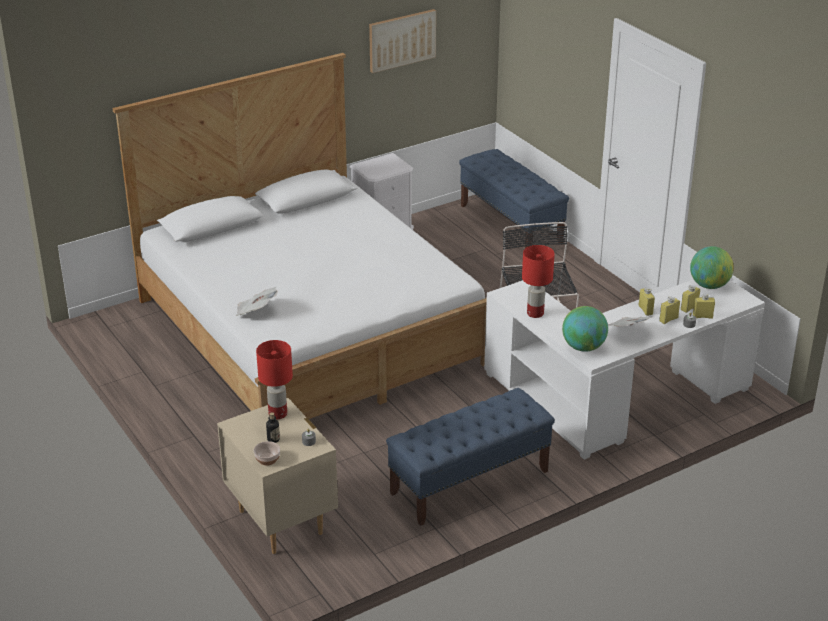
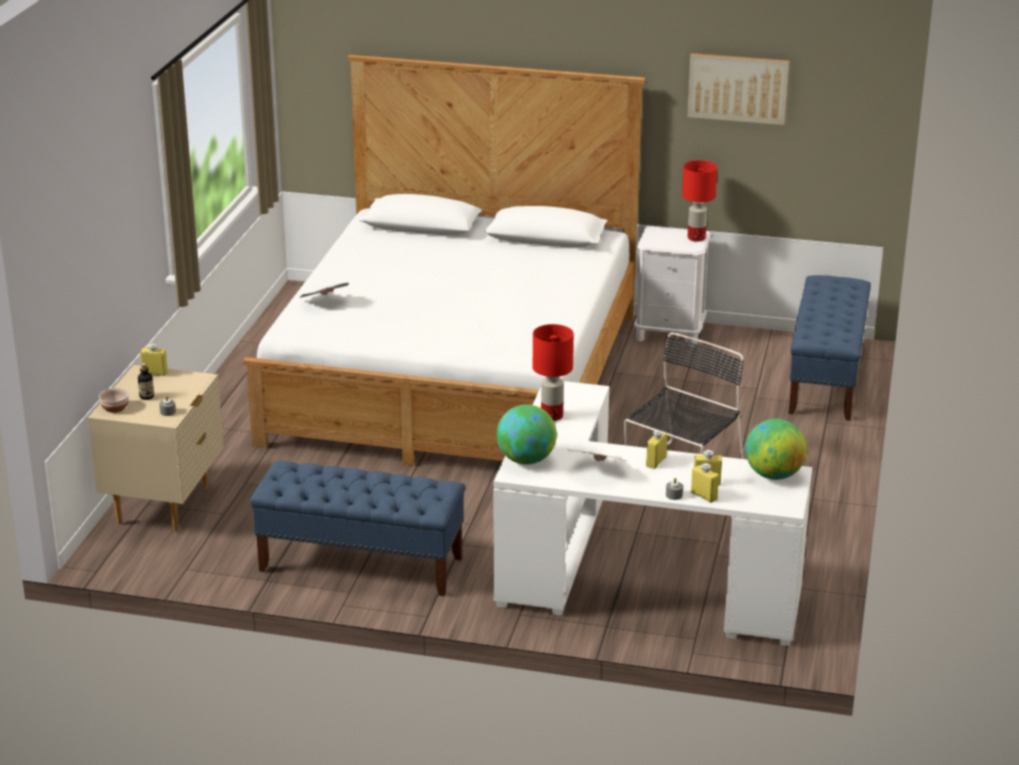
camera: 45 degrees right, 5 degrees down
red table lamp [256,340,293,419] -> red table lamp moved to [682,160,717,242]
yellow bottle [659,297,680,324] -> yellow bottle moved to [140,343,168,376]

